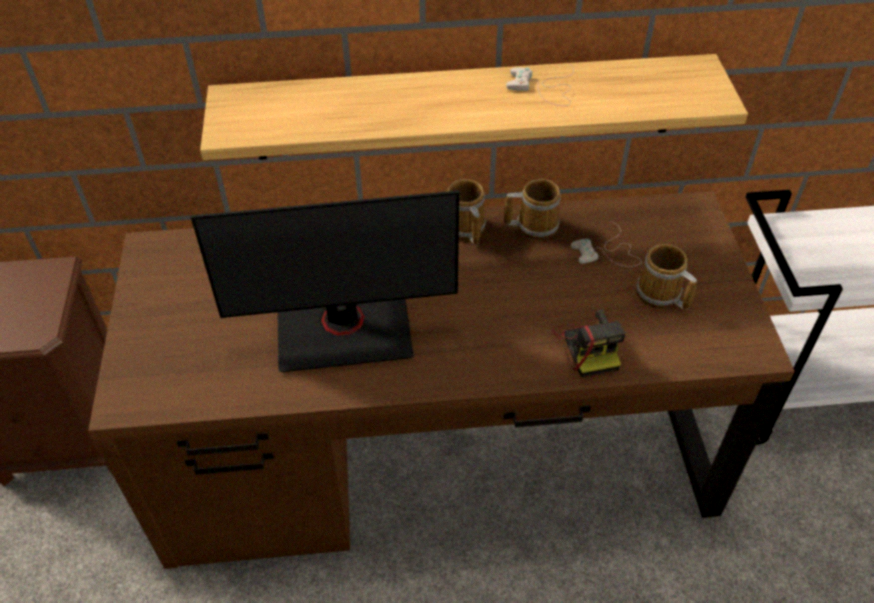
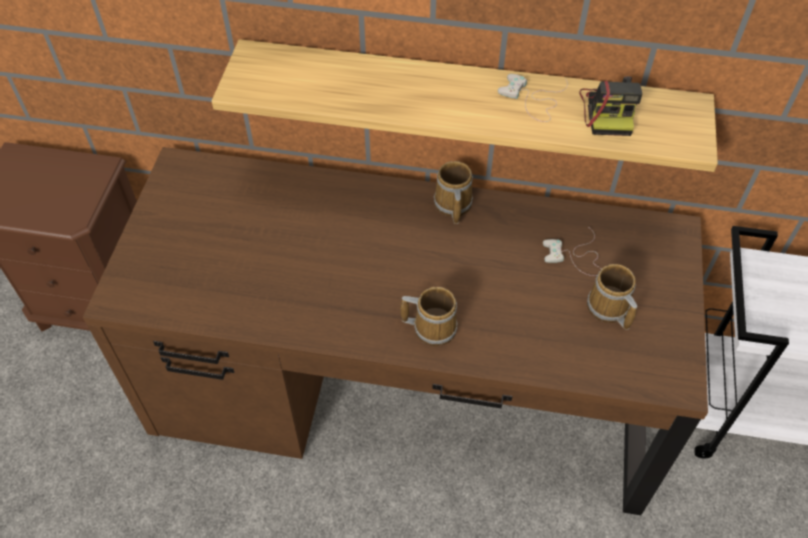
camera: 15 degrees right, 5 degrees up
monitor [191,190,459,372] -> none
mug [504,179,561,240] -> mug moved to [400,287,458,347]
camera [553,310,625,378] -> camera moved to [579,76,642,136]

